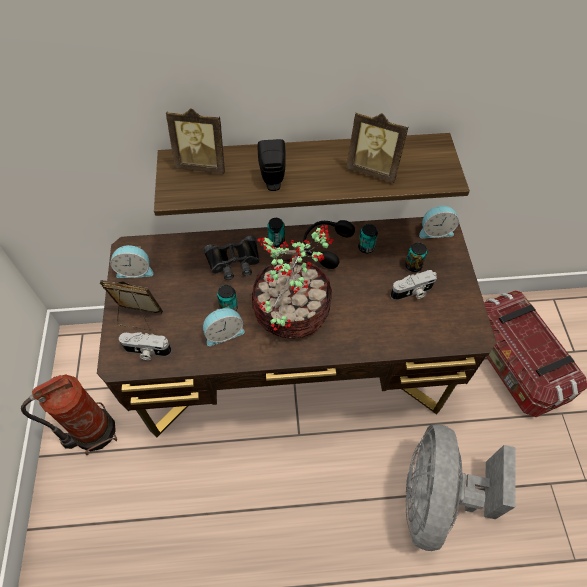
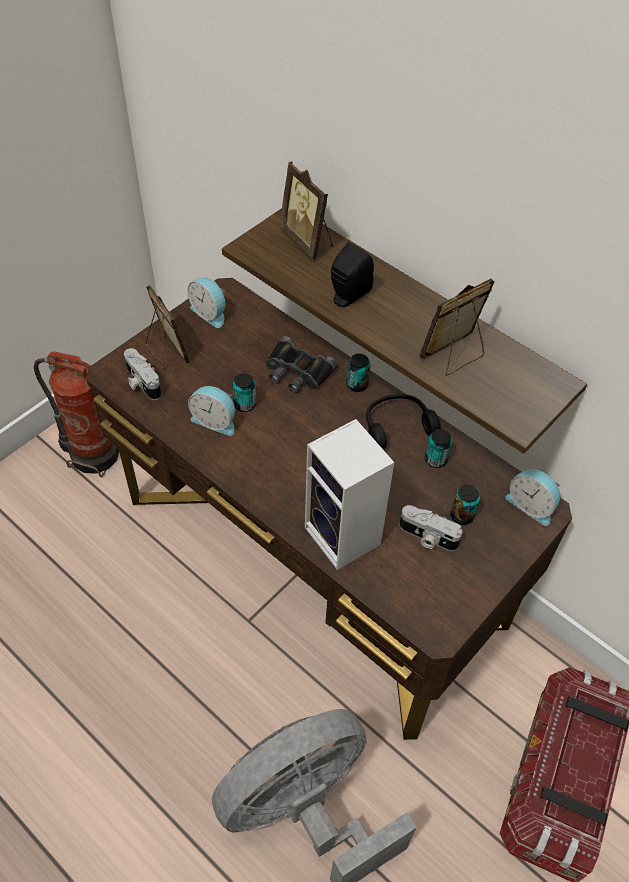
camera: 45 degrees right, 5 degrees down
potted plant [252,225,333,339] -> none
picture frame [346,111,409,183] -> picture frame turned 75 degrees clockwise [419,278,495,376]
none -> speaker [305,419,394,570]

